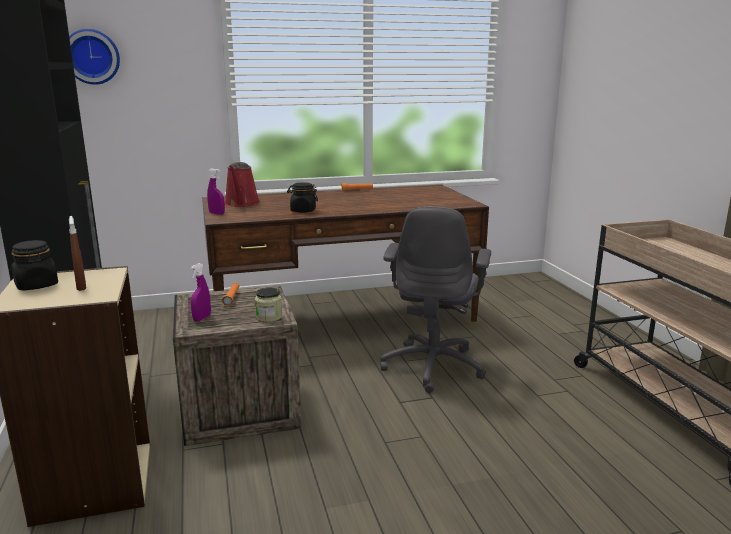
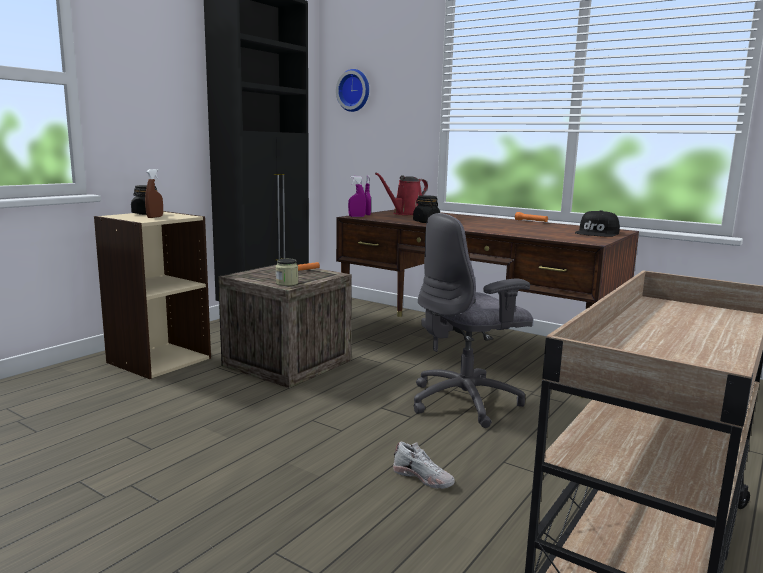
camera: 50 degrees right, 5 degrees down
purple spray bottle [190,263,211,322] -> purple spray bottle moved to [348,176,366,217]
none -> white shoe [393,442,455,489]
none -> black cap [575,210,620,237]

